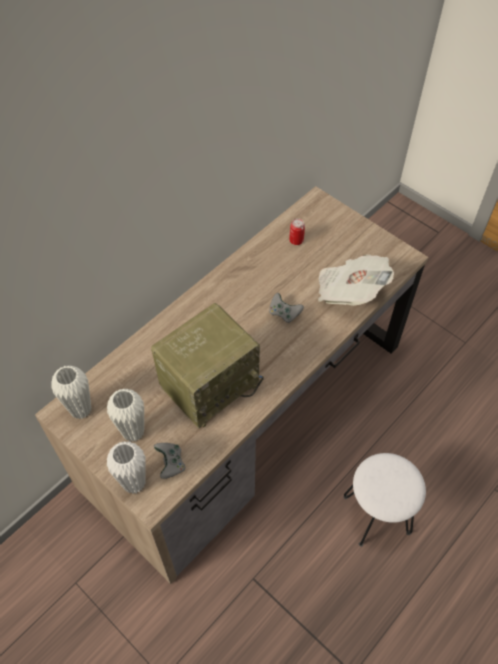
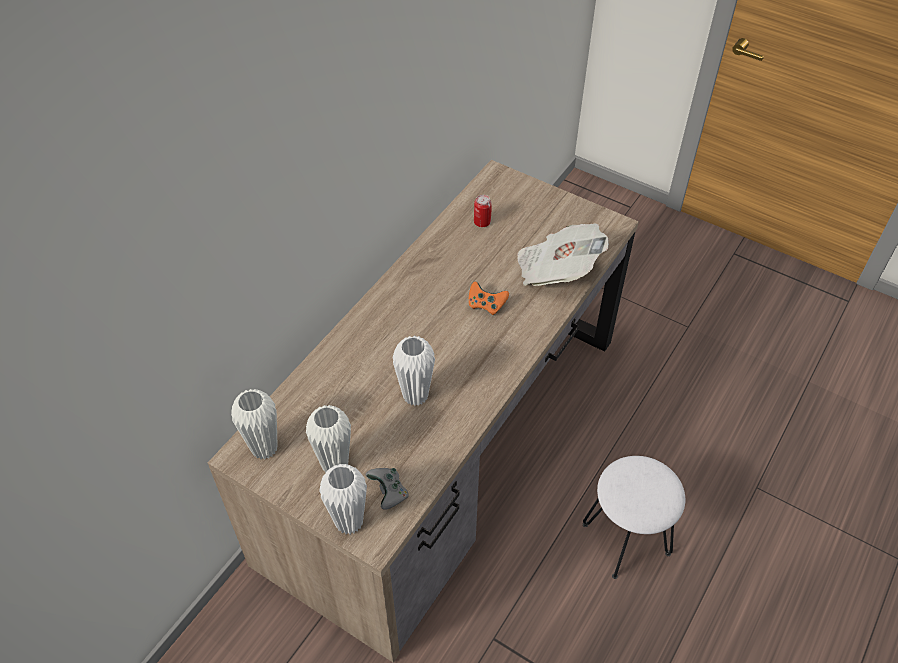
camera: 10 degrees left, 5 degrees down
radio [151,303,264,428] -> white vase [392,336,435,406]
grey game controller [269,293,304,323] -> orange game controller [469,281,509,315]

